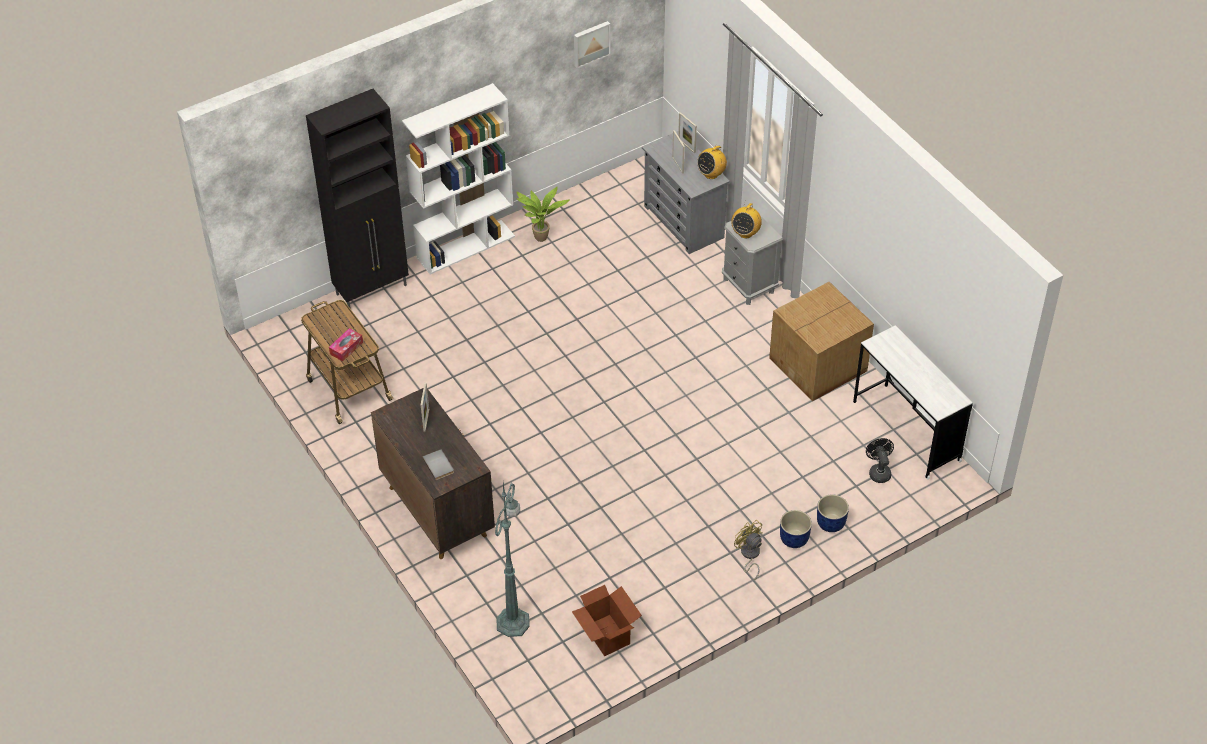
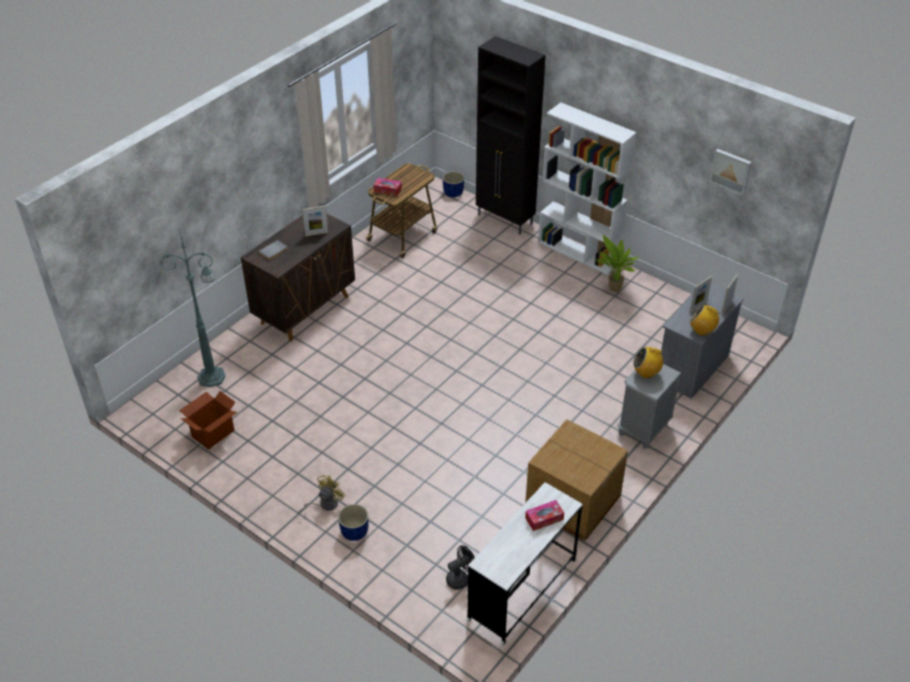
camera: 70 degrees right, 5 degrees down
blue planter [817,494,849,532] -> blue planter moved to [443,171,464,197]
none -> tissue box [525,500,564,531]

